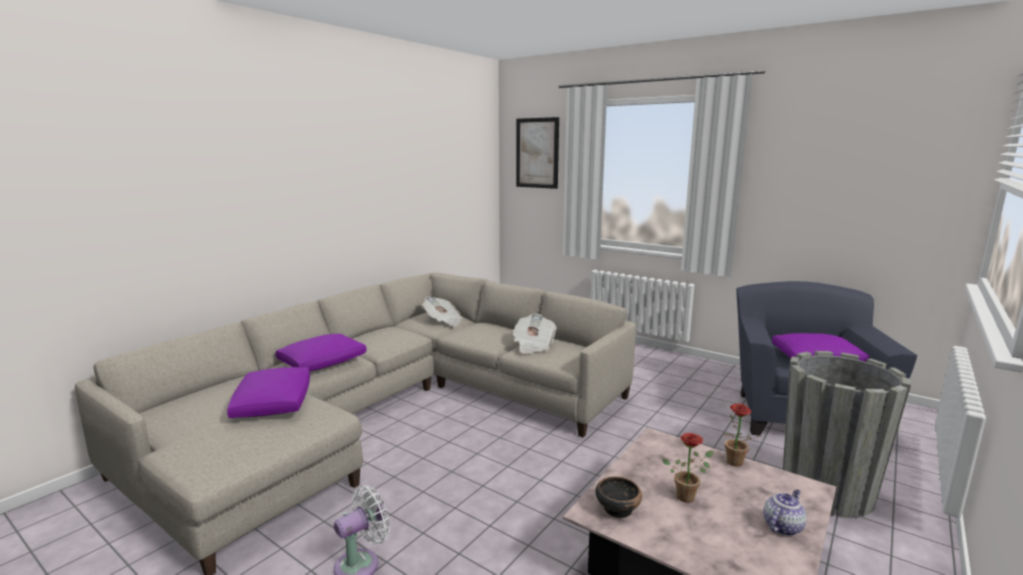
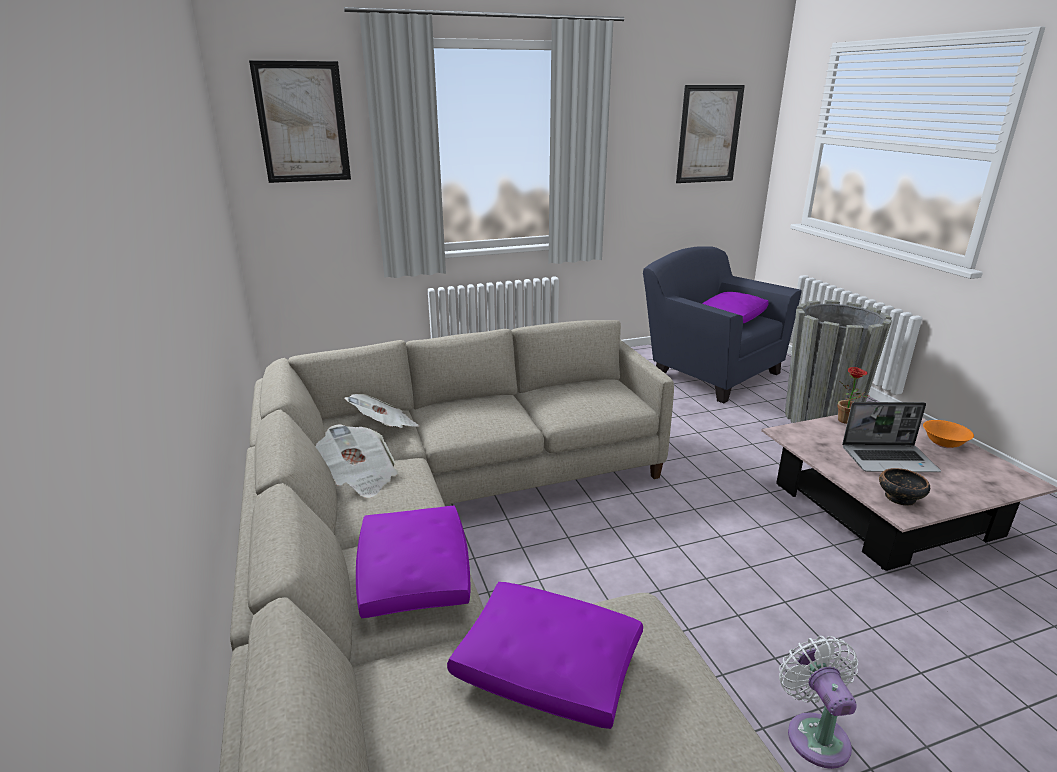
camera: 55 degrees left, 10 degrees up
newspaper [512,314,557,354] -> newspaper moved to [316,424,398,498]
potted plant [662,433,714,503] -> laptop [842,402,941,472]
teapot [763,489,807,536] -> orange bowl [923,420,974,448]
none -> picture [676,85,745,183]

